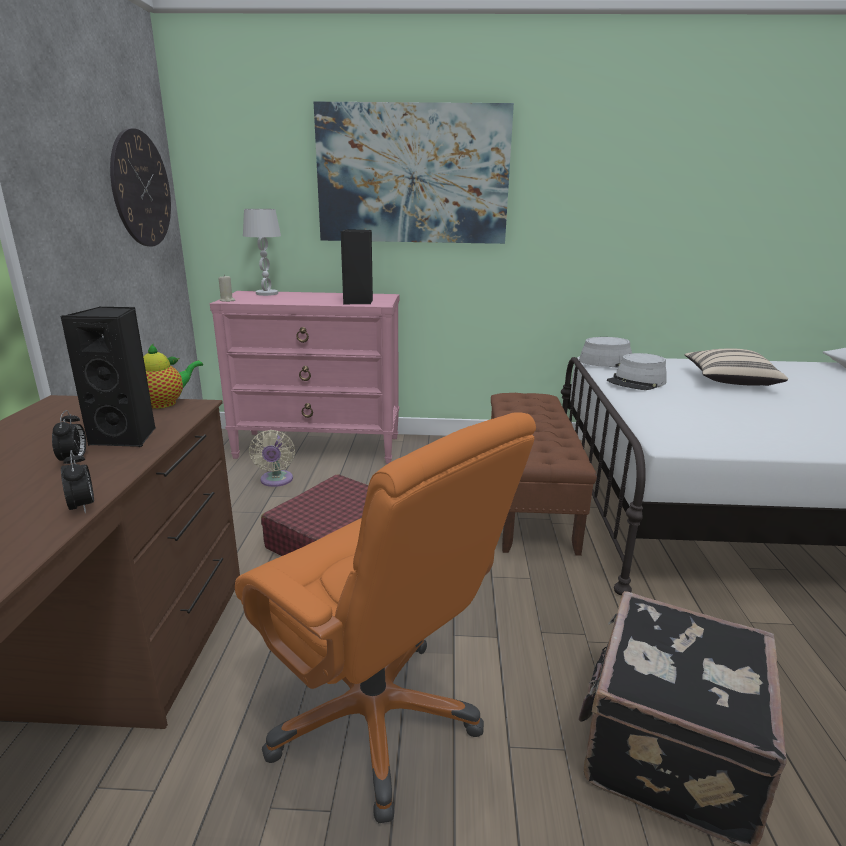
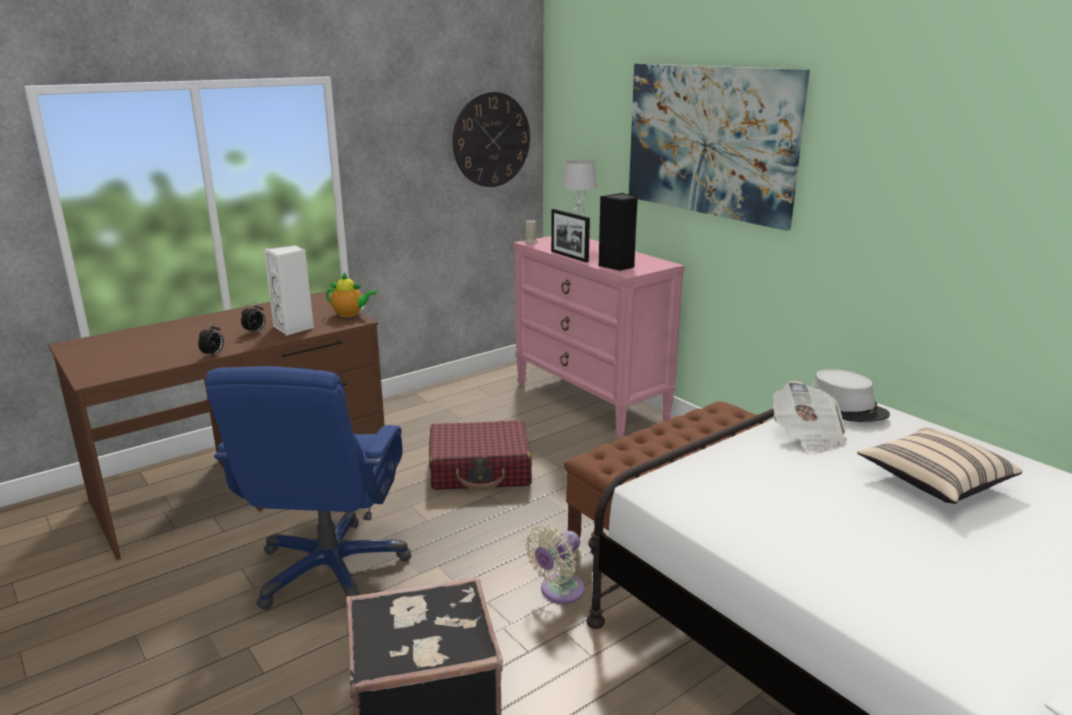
camera: 50 degrees right, 0 degrees up
black speaker [61,306,156,447] -> white speaker [264,245,314,336]
orange office chair [235,412,536,823] -> blue office chair [206,366,411,610]
beige fan [249,430,295,487] -> beige fan moved to [525,525,585,603]
grey hat [607,353,667,390] -> newspaper [773,381,847,455]
none -> picture frame [551,209,590,262]

